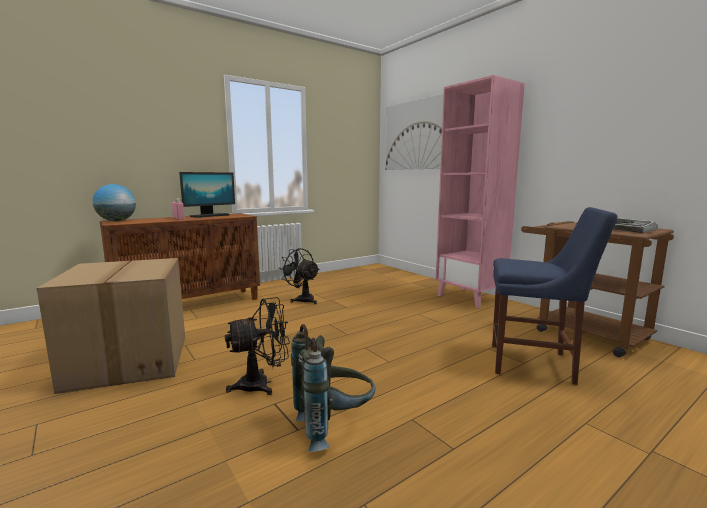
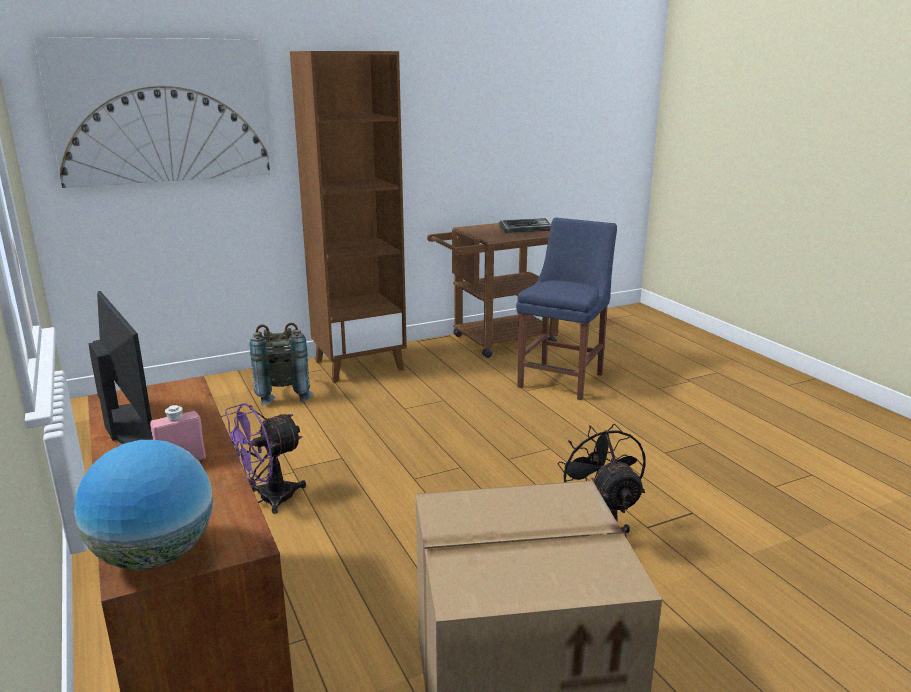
camera: 80 degrees left, 10 degrees up
black fan [279,248,320,304] -> purple fan [221,403,306,514]
grey backpack [291,324,376,452] -> grey backpack moved to [250,323,313,405]
pink bookcase [436,75,525,309] -> brown bookcase [290,51,407,383]

